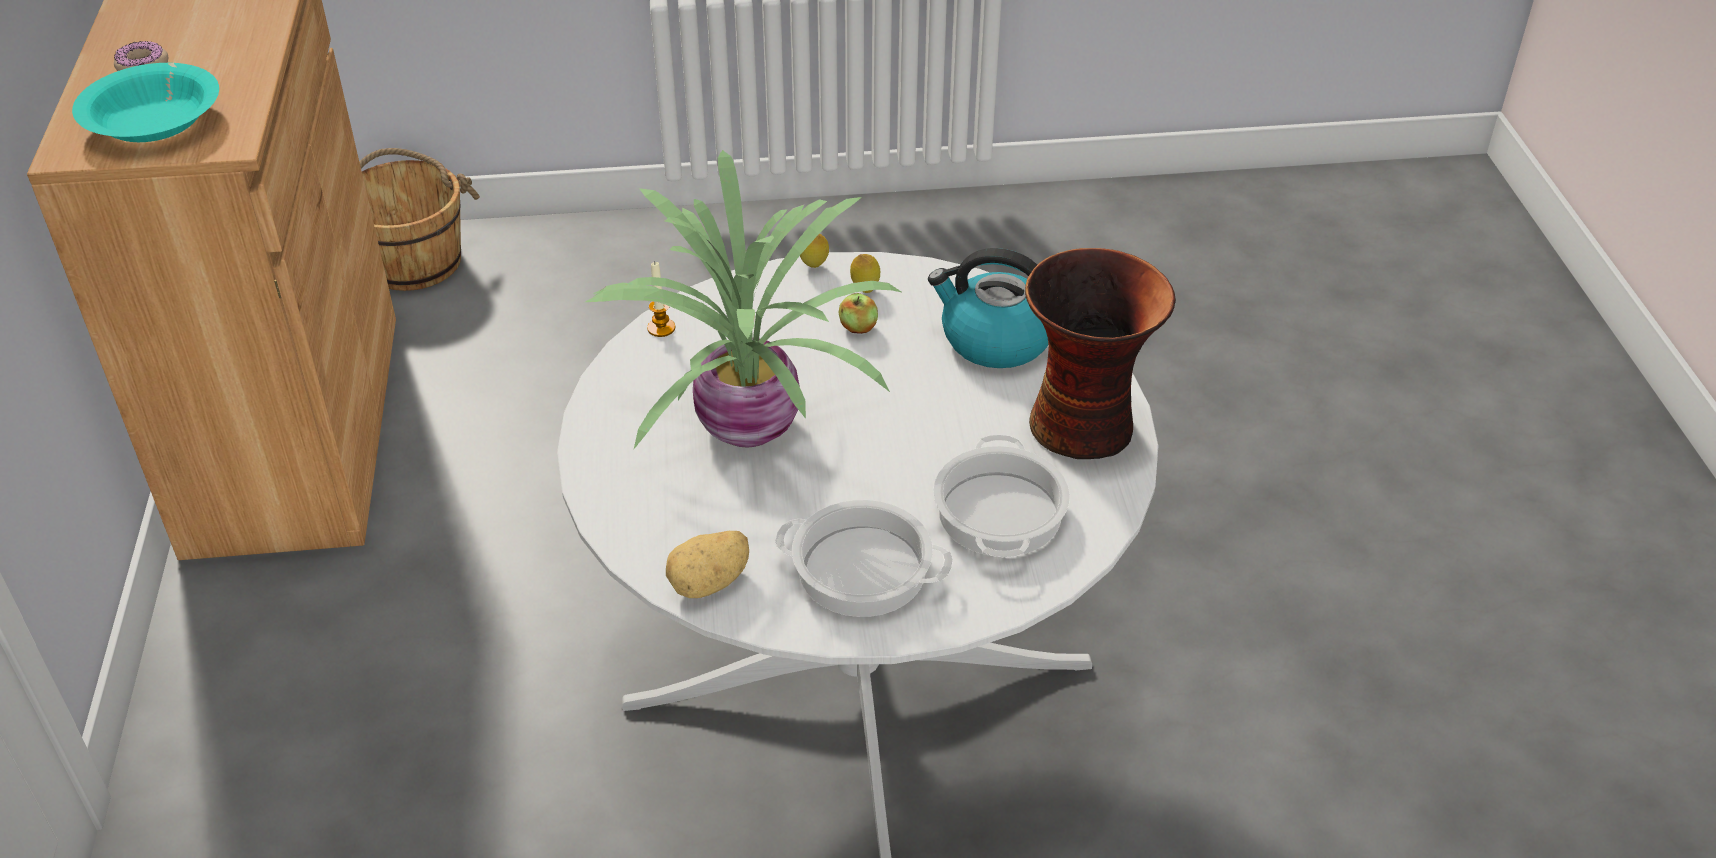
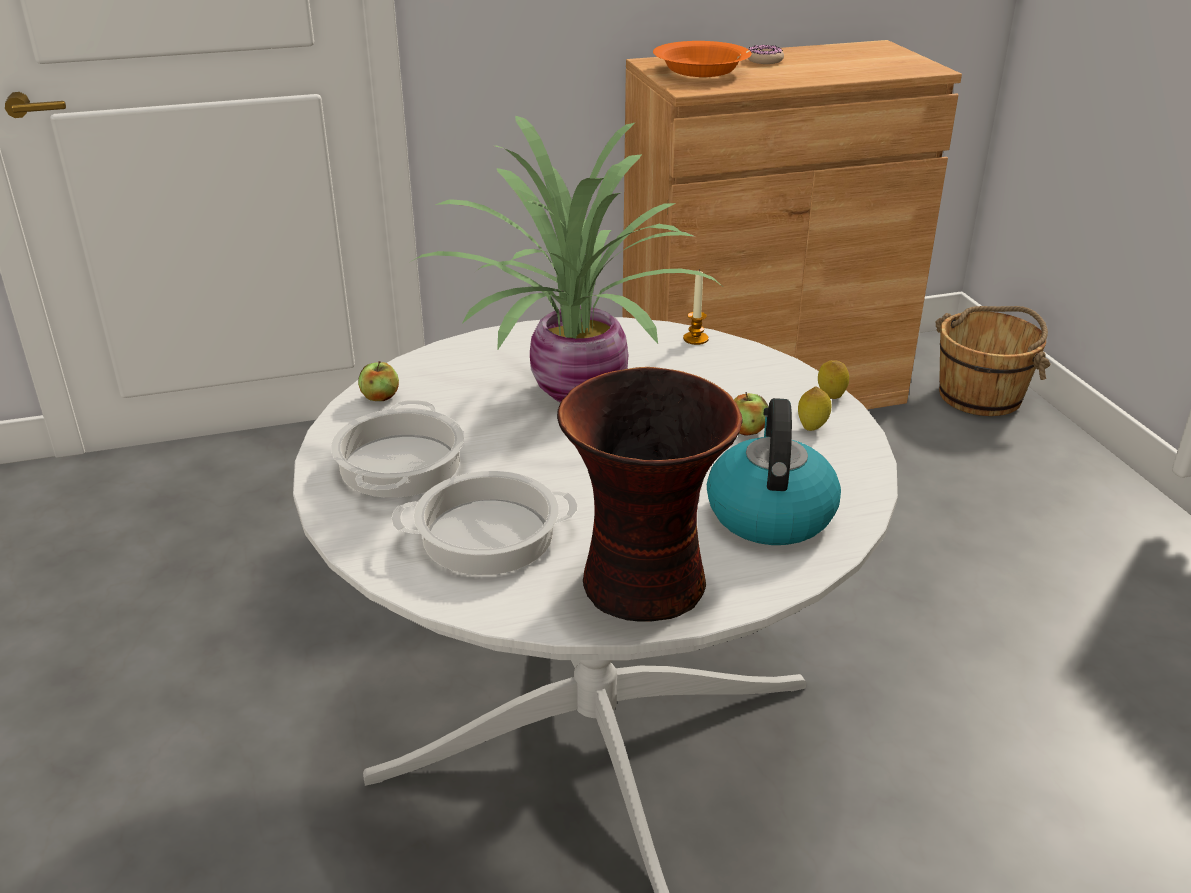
camera: 80 degrees right, 10 degrees down
turquoise bowl [72,63,219,142] -> orange bowl [653,41,752,77]
potato [666,531,749,598] -> apple [358,361,399,401]

